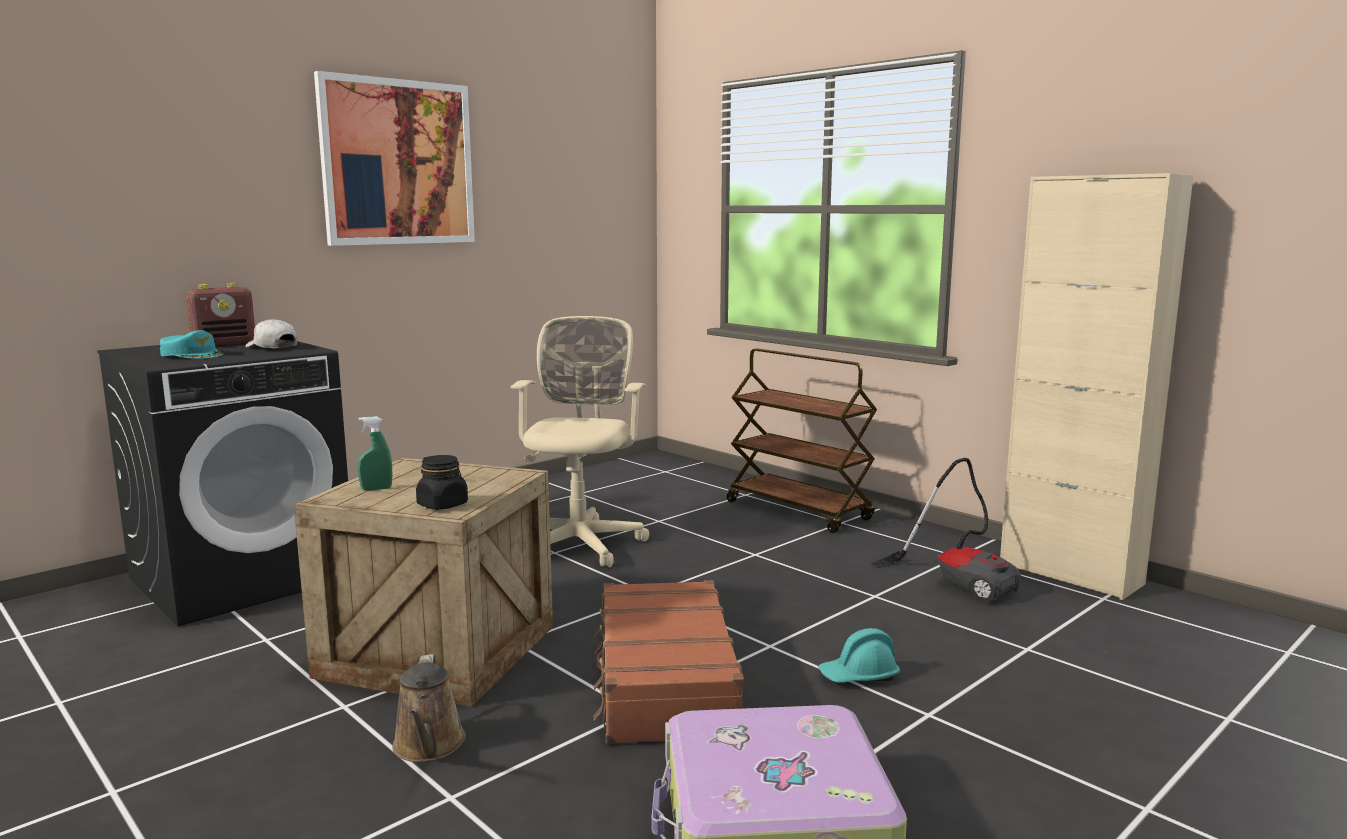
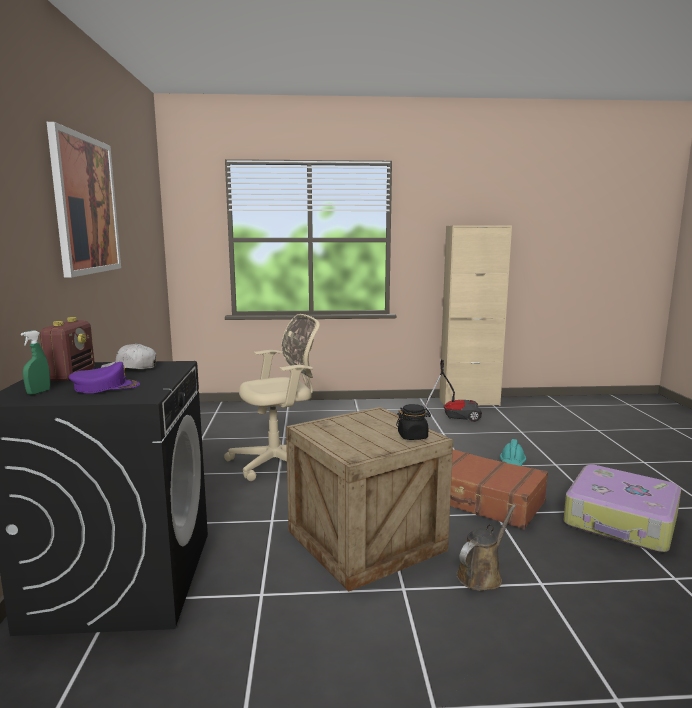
camera: 50 degrees left, 0 degrees up
turquoise cap [160,330,224,359] -> purple cap [69,362,140,393]
green spray bottle [357,417,392,490] -> green spray bottle moved to [21,330,50,395]
brown watering can [392,654,466,762] -> brown watering can turned 75 degrees counterclockwise [456,504,516,591]
beige office chair [511,316,649,567] -> beige office chair turned 105 degrees clockwise [224,314,320,481]
brown cart [727,348,877,533] -> none

